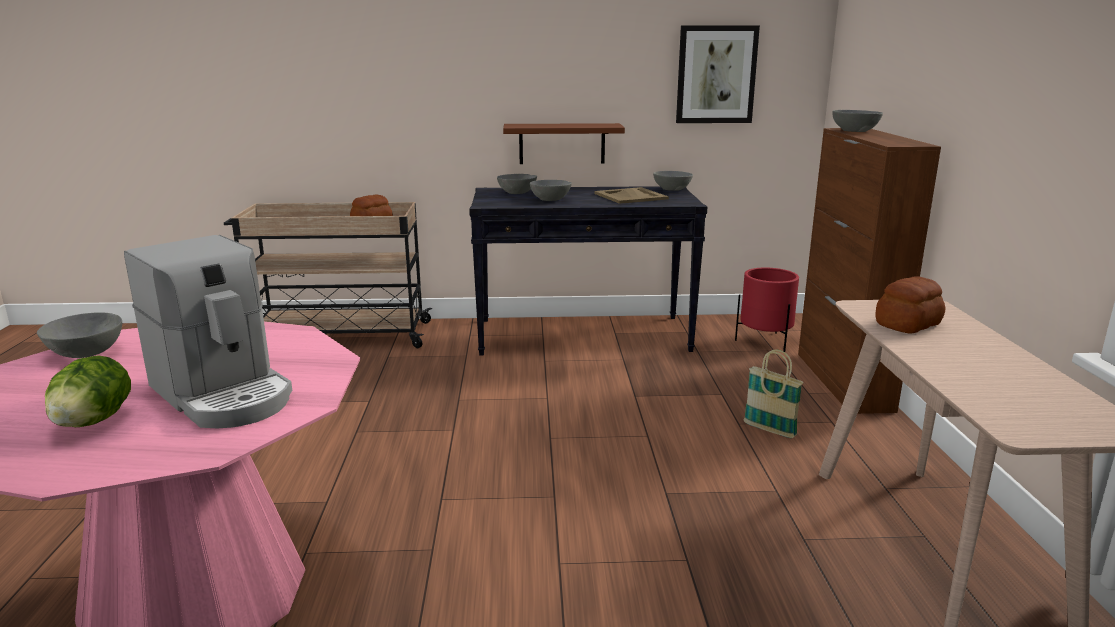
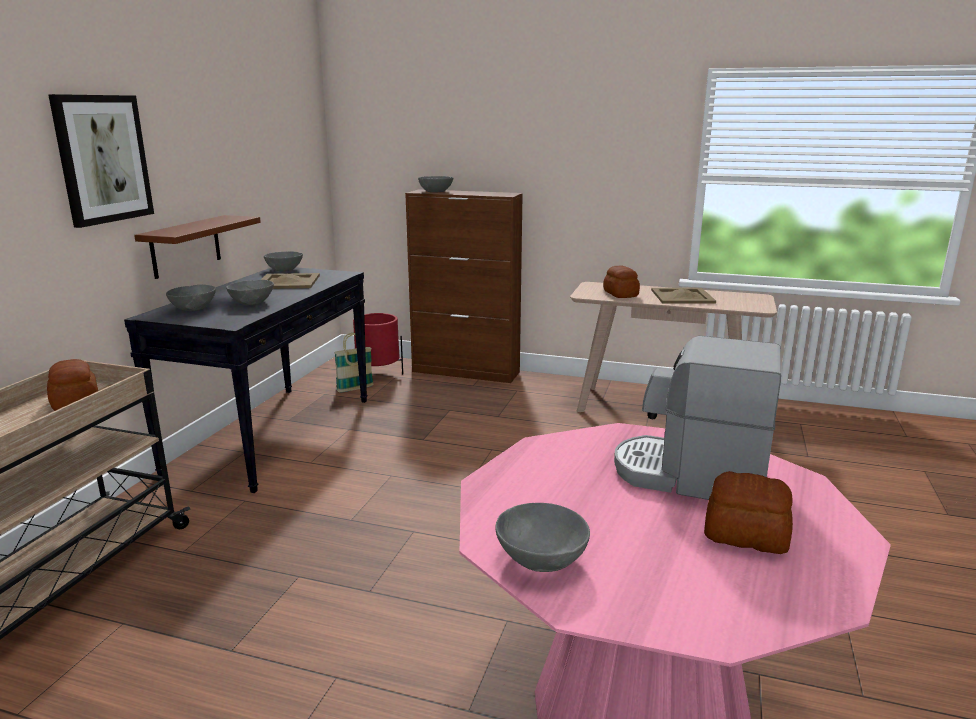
camera: 70 degrees left, 0 degrees up
lettuce [45,355,131,427] -> bread [704,471,793,554]
coffee machine [124,235,292,428] -> coffee machine turned 135 degrees counterclockwise [614,335,781,500]
picture [676,25,760,123] -> picture moved to [48,94,154,228]
basket [744,349,804,438] -> basket moved to [334,333,374,393]
none -> beige tray [651,288,716,304]

